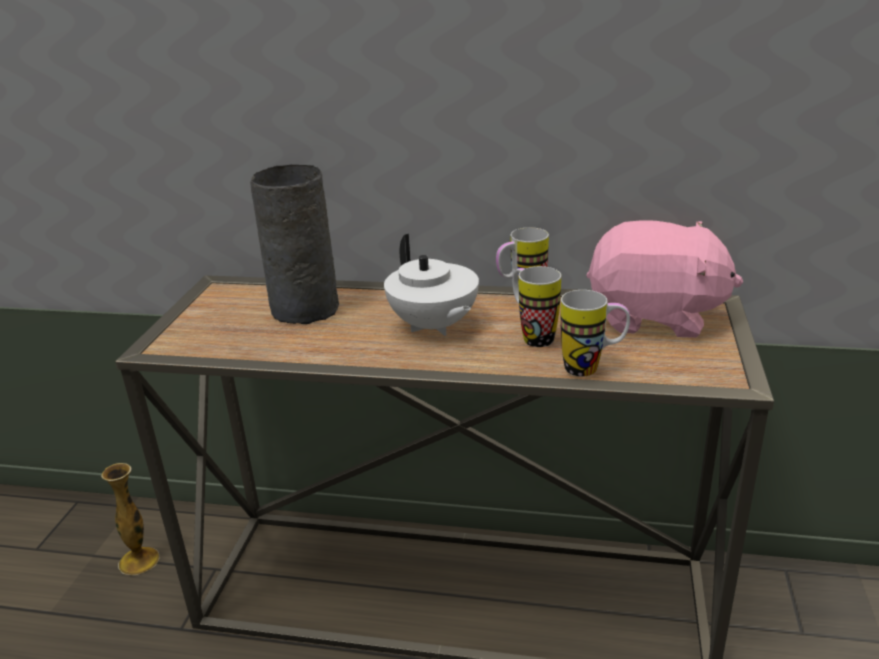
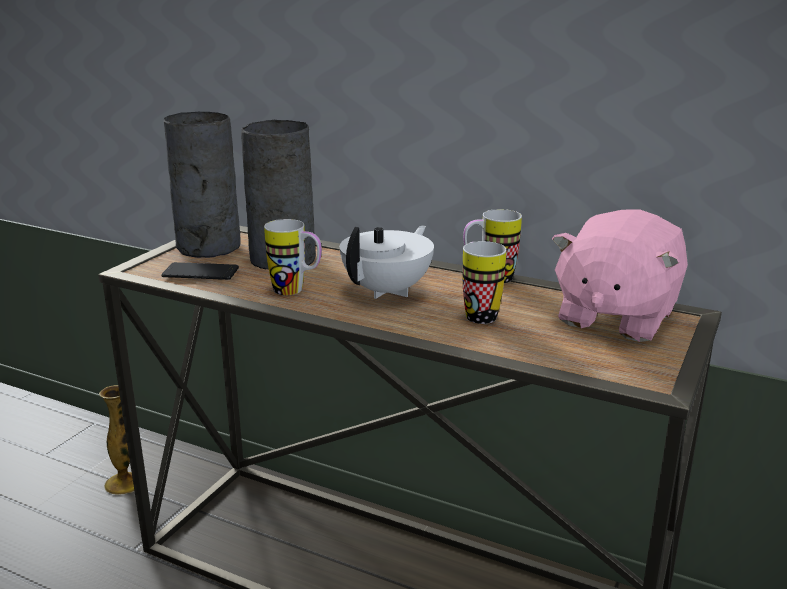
camera: 15 degrees right, 5 degrees down
white teapot [384,234,479,336] -> white teapot turned 135 degrees counterclockwise [340,225,434,299]
mug [561,290,630,377] -> mug moved to [264,219,322,295]
pink plush toy [587,220,743,338] -> pink plush toy turned 90 degrees clockwise [552,209,688,342]
none -> phone [161,262,239,280]
none -> grey vase [164,112,241,258]

